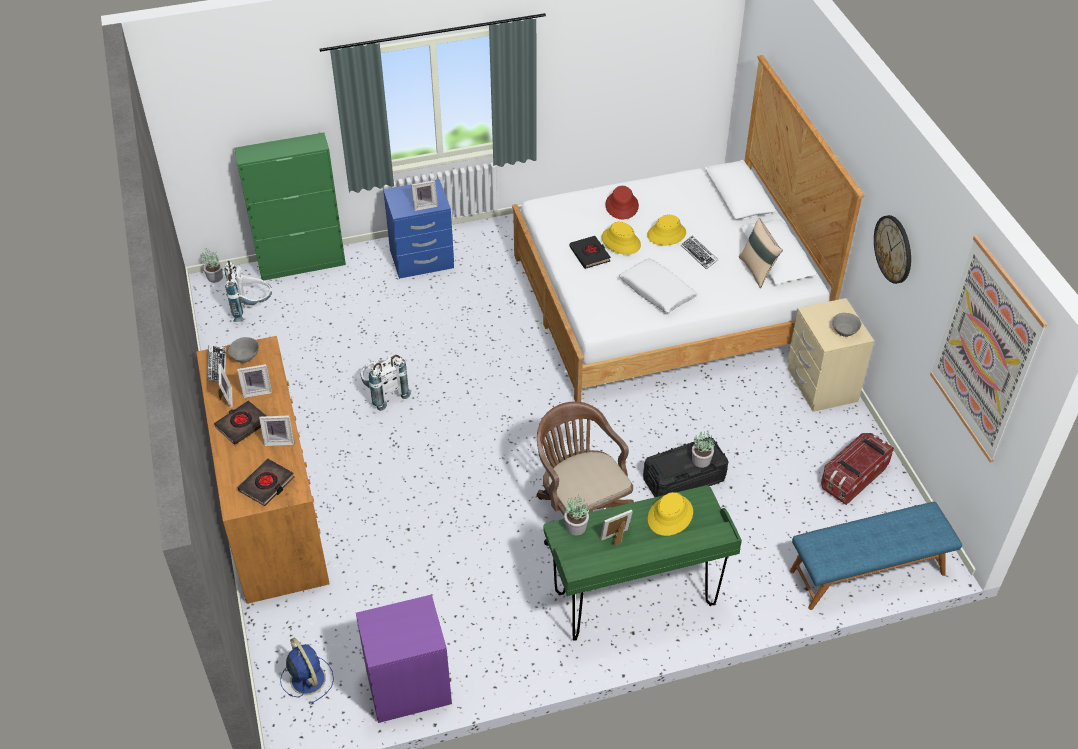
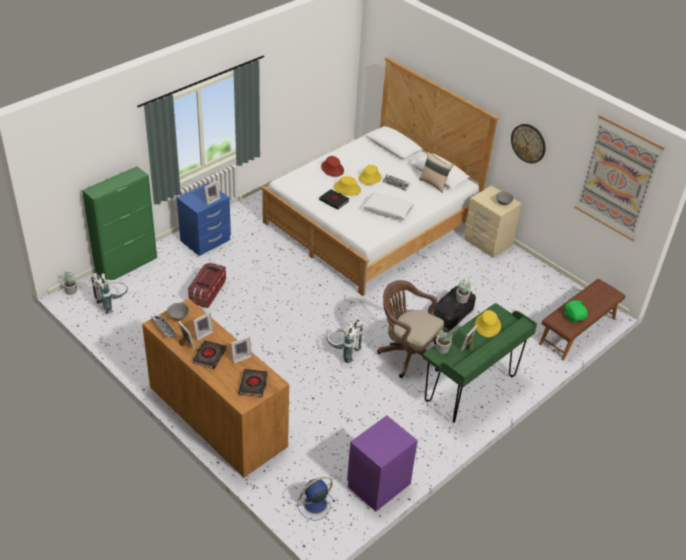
camera: 30 degrees left, 5 degrees down
blue fan [280,637,334,704] -> blue fan turned 60 degrees counterclockwise [297,477,335,521]
white backpack [361,355,411,411] -> white backpack moved to [327,320,363,363]
blue bench [790,502,962,610] -> brown bench [539,279,626,360]
storage box [821,433,894,505] -> storage box moved to [188,263,226,308]
none -> green plush toy [564,300,587,323]

